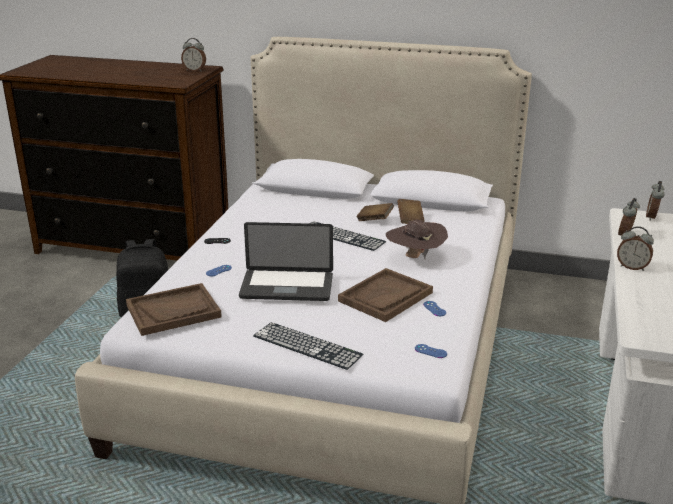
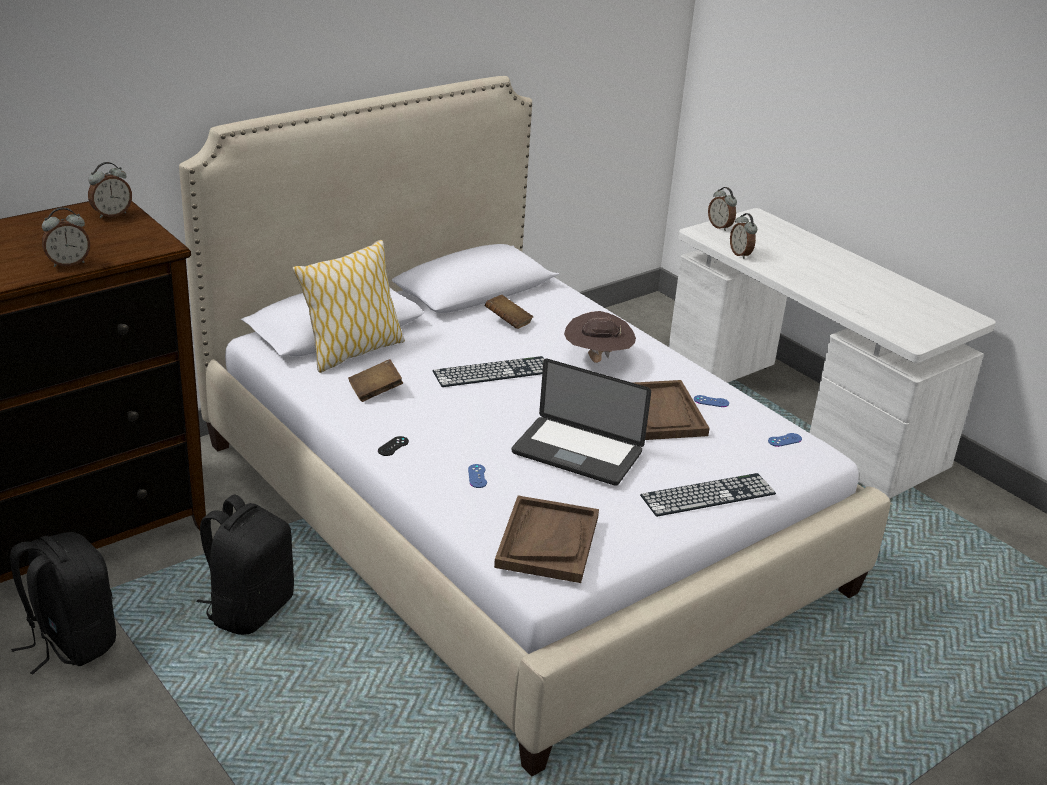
camera: 55 degrees left, 5 degrees up
laptop [239,222,333,301] -> laptop turned 75 degrees clockwise [512,359,651,486]
brown book [356,203,394,221] -> brown book moved to [348,359,403,402]
alarm clock [617,226,654,271] -> alarm clock moved to [42,207,90,267]
none -> black backpack [10,532,116,675]
none -> pillow [292,240,405,373]

